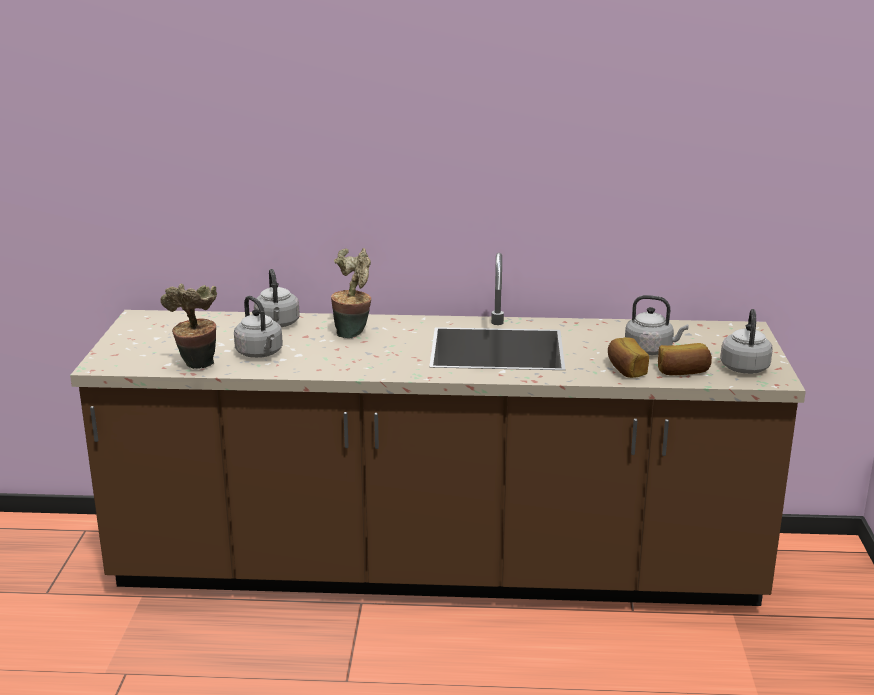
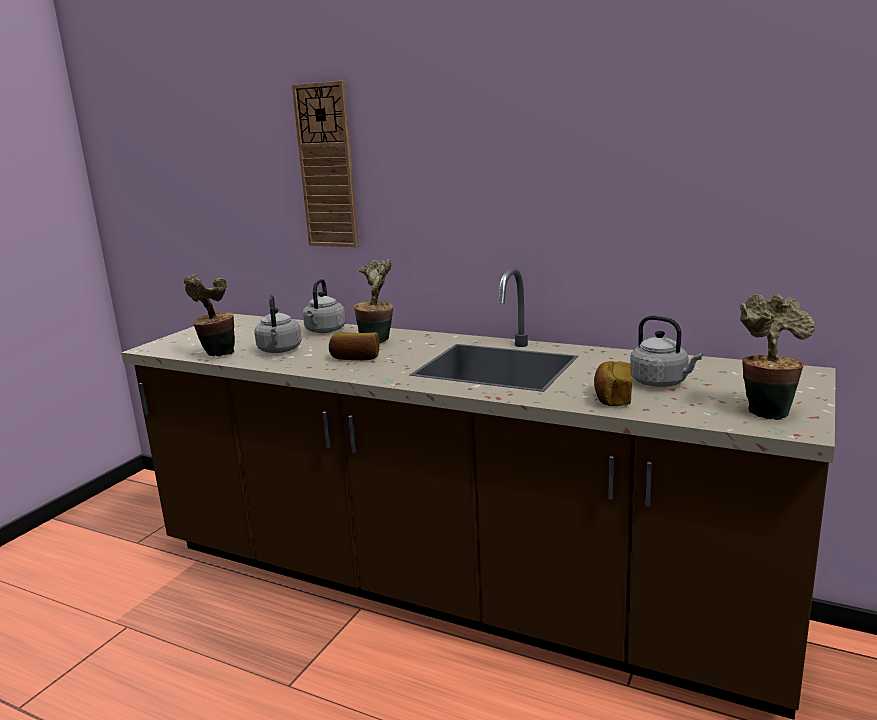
camera: 25 degrees right, 5 degrees down
bread [658,343,712,375] -> bread moved to [329,332,379,360]
grey kettle [720,309,773,374] -> potted plant [740,294,815,420]
none -> wall clock [292,81,359,247]

